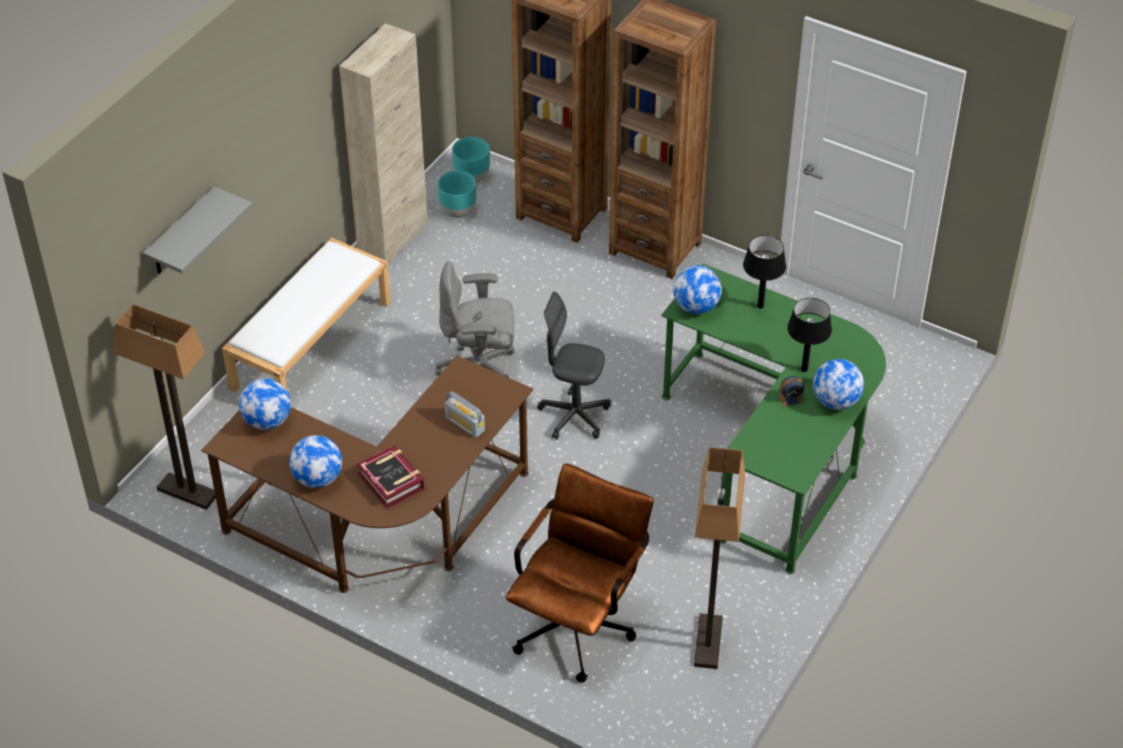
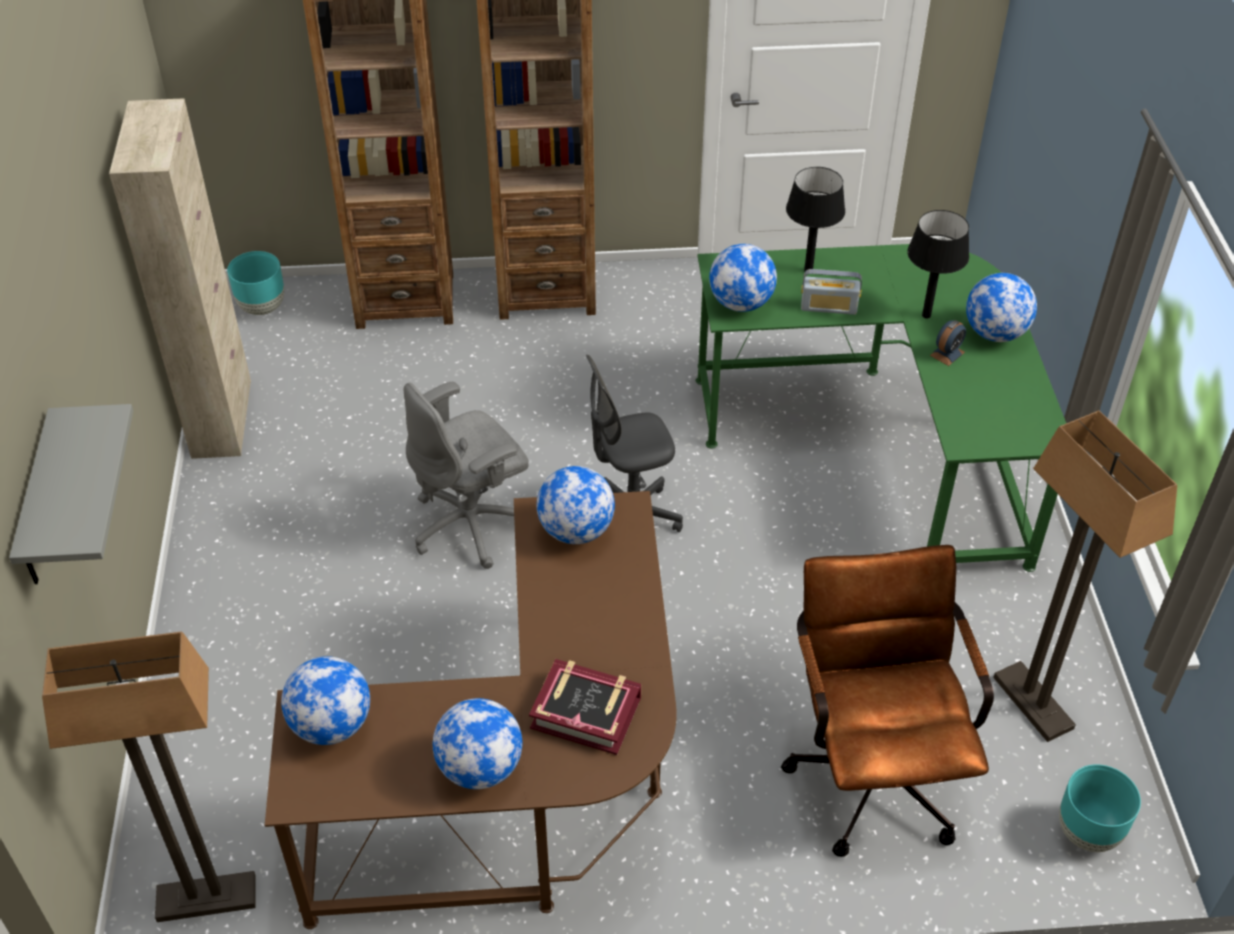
camera: 35 degrees left, 0 degrees up
white bench [222,238,391,392] -> none
turquoise planter [438,171,476,218] -> turquoise planter moved to [1059,764,1141,852]
radio [445,391,485,438] -> radio moved to [801,269,862,315]
none -> globe [537,466,615,544]

